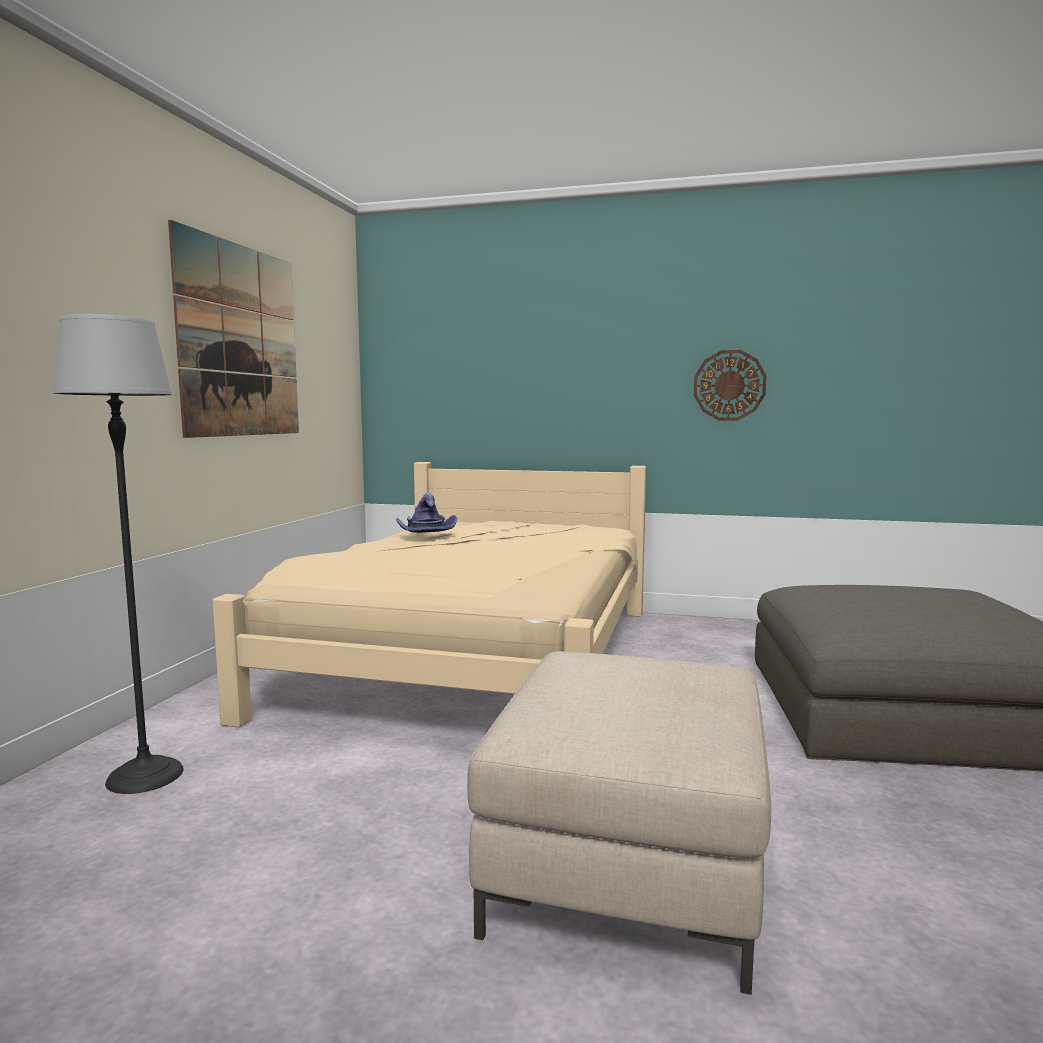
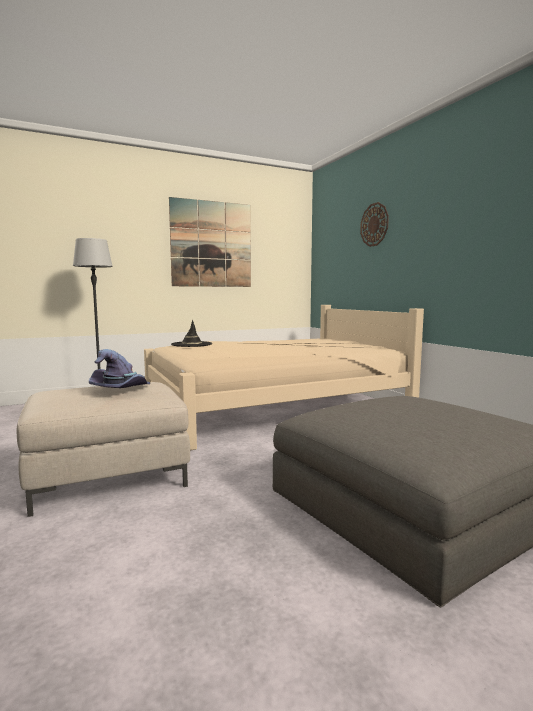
camera: 50 degrees right, 0 degrees up
purple hat [396,493,457,533] -> purple hat moved to [89,349,150,388]
wall clock [694,350,767,421] -> wall clock moved to [360,202,389,247]
none -> black hat [171,320,212,347]

